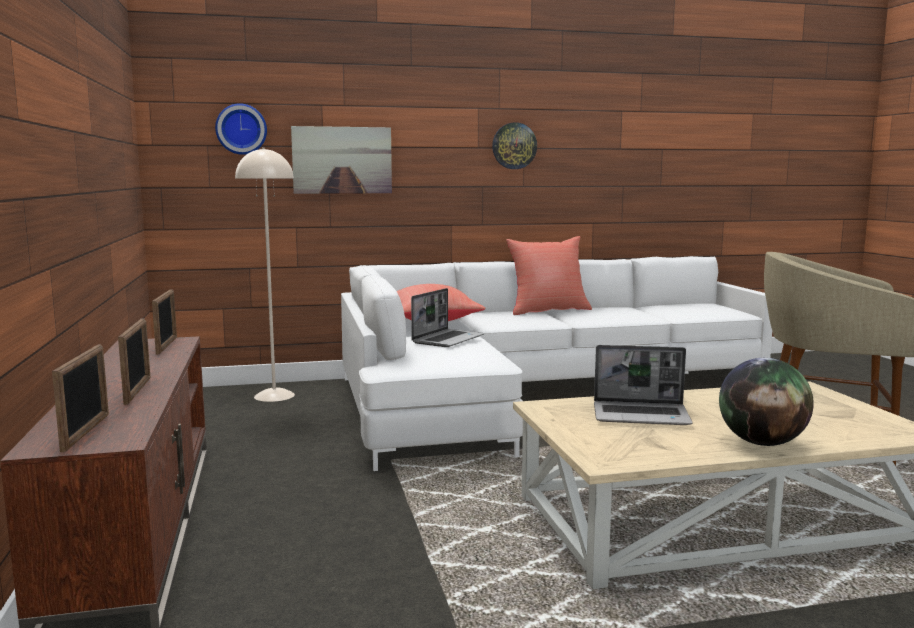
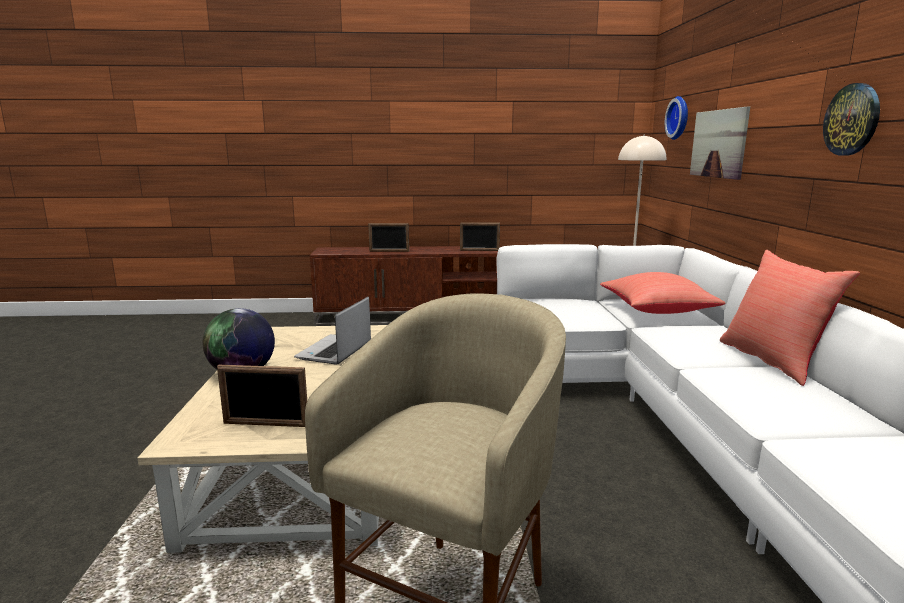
camera: 100 degrees right, 5 degrees up
picture frame [52,345,109,452] -> picture frame moved to [217,365,307,427]
laptop [411,288,484,347] -> none

